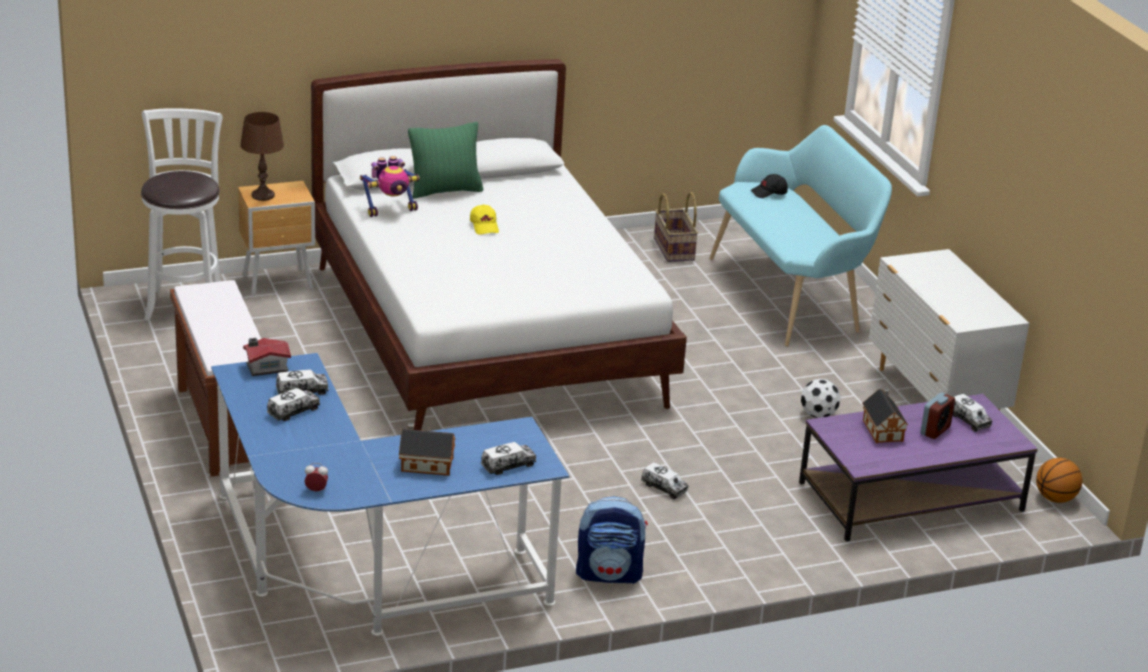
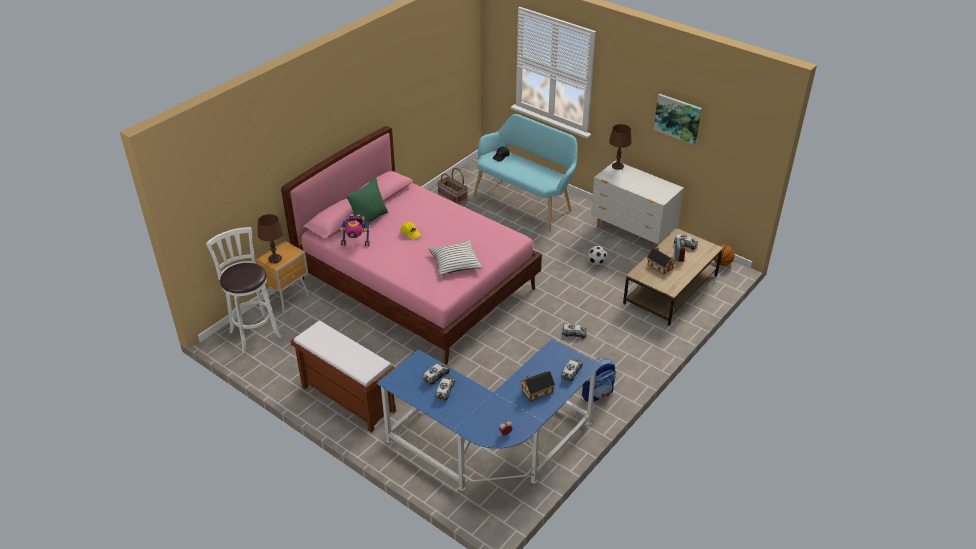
camera: 30 degrees left, 10 degrees up
toy house [243,338,291,376] -> none
white bed [311,59,687,430] -> pink bed [281,126,542,365]
toy robot [360,156,420,217] -> toy robot turned 60 degrees clockwise [338,214,371,246]
purple coffee table [799,394,1038,541] -> brown coffee table [623,228,723,326]
none -> white pillow [428,240,482,276]
none -> brown table lamp [609,124,632,170]
none -> picture [654,94,702,145]

